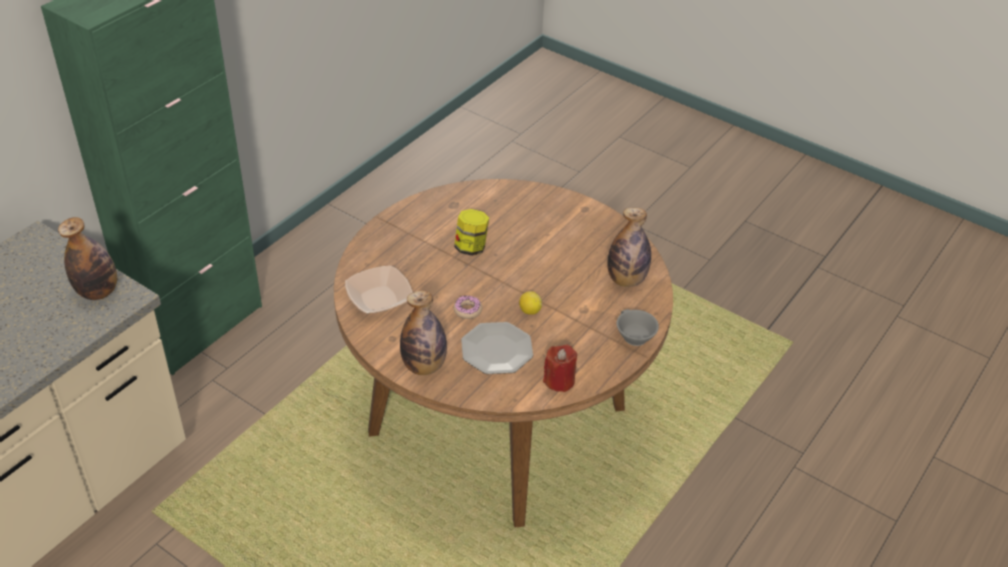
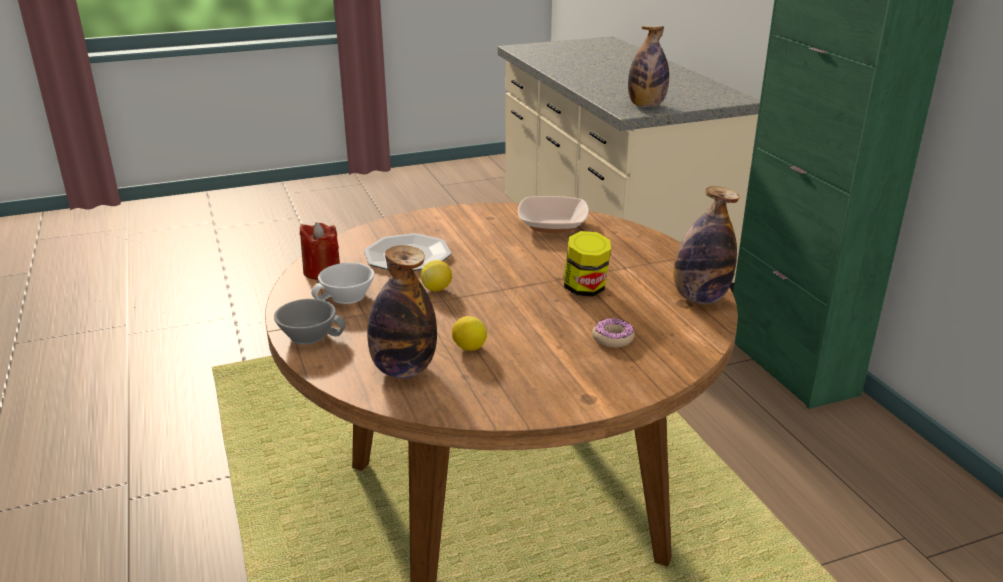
camera: 125 degrees right, 15 degrees down
bottle [400,290,447,375] -> bottle moved to [673,186,739,304]
donut [454,295,482,319] -> donut moved to [592,318,635,347]
none -> white cup [311,263,375,304]
none -> lemon [452,316,487,351]

